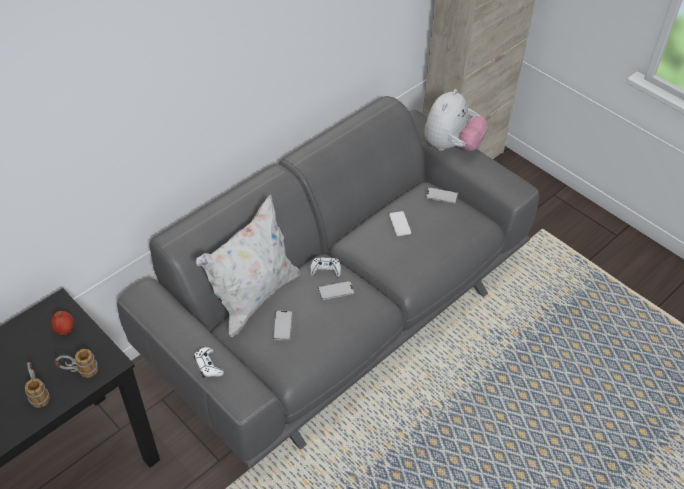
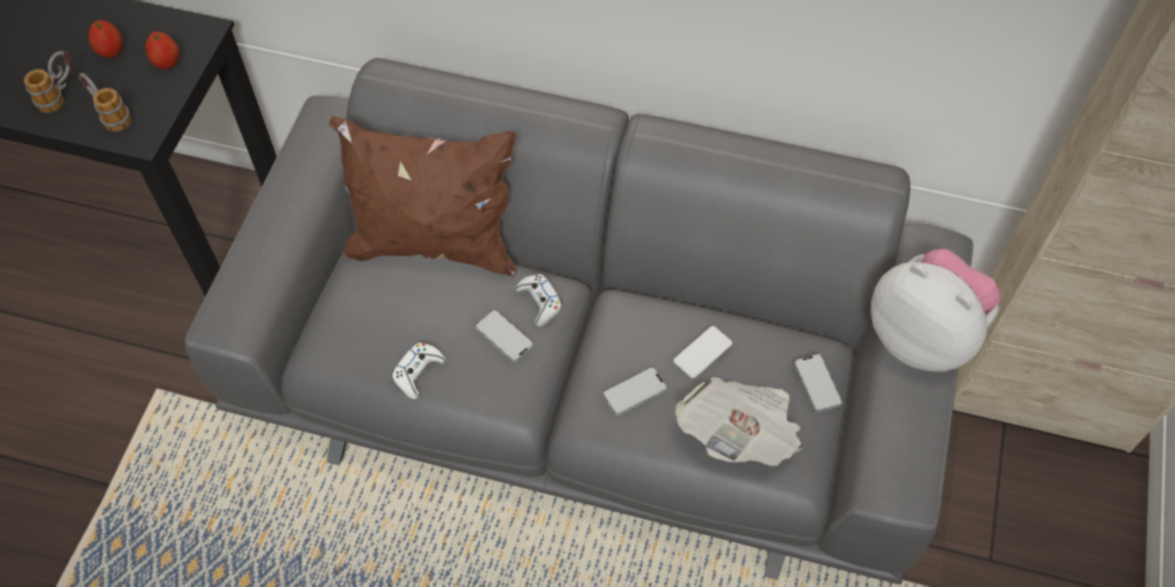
camera: 60 degrees right, 10 degrees up
white game controller [194,347,224,378] -> white game controller moved to [392,343,446,399]
white pillow [196,194,300,337] -> brown pillow [329,116,516,277]
phone [273,311,292,340] -> phone moved to [603,367,667,416]
plush toy [424,89,488,151] -> plush toy turned 135 degrees counterclockwise [871,249,1001,372]
none -> apple [88,20,123,58]
none -> newspaper [675,376,802,466]

